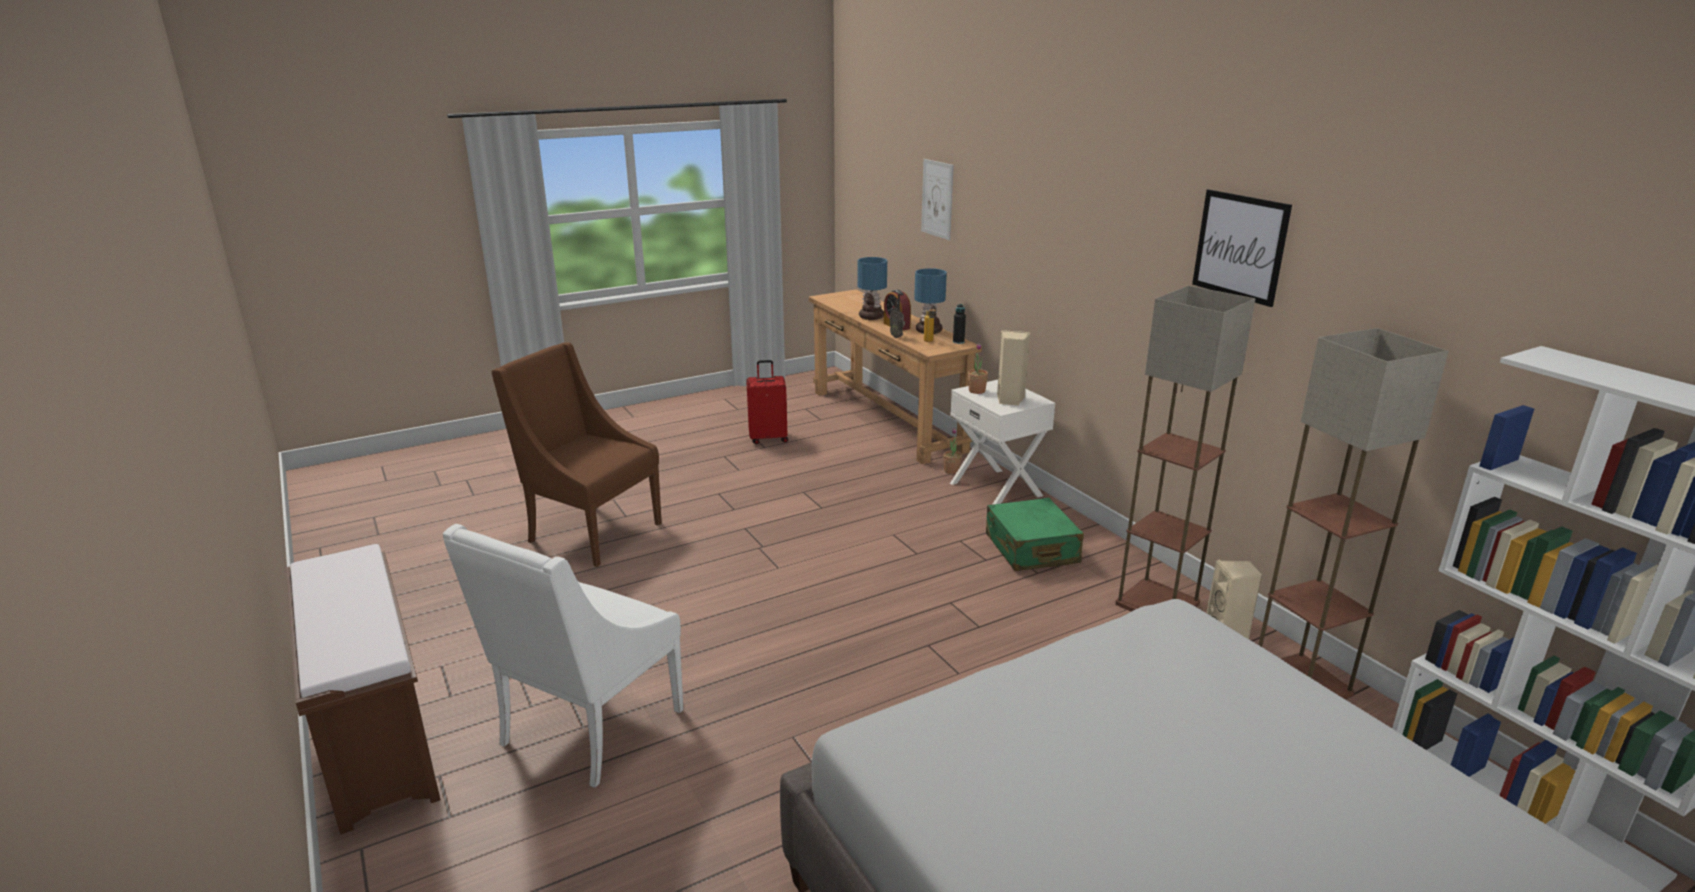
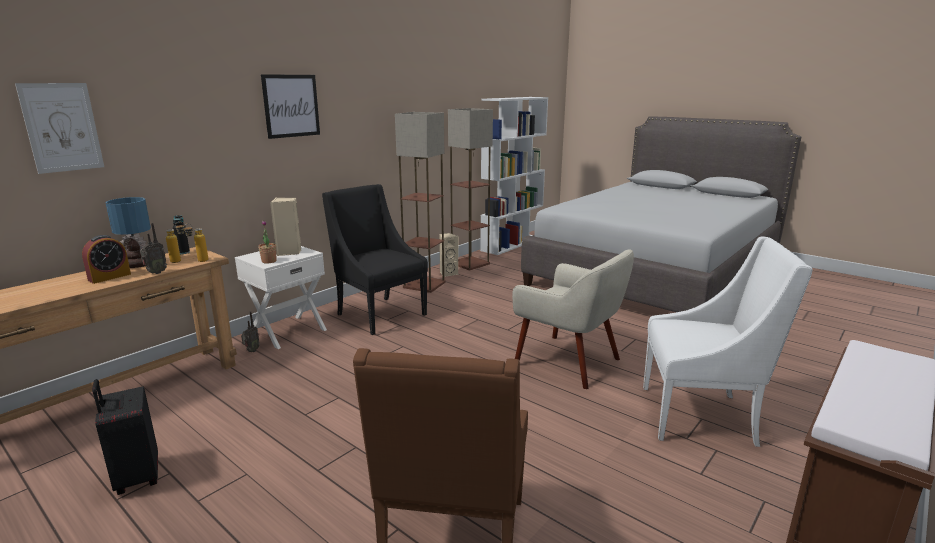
camera: 110 degrees left, 5 degrees down
red suitcase [746,360,788,444] -> black suitcase [92,379,158,495]
table lamp [858,257,887,320] -> none
potted plant [943,428,962,474] -> radio [241,312,260,352]
green suitcase [986,498,1084,571] -> black armchair [322,184,428,335]
picture [1192,189,1292,307] -> picture moved to [261,74,320,139]
none -> bottle [183,224,208,262]
none -> beige armchair [512,249,634,389]

